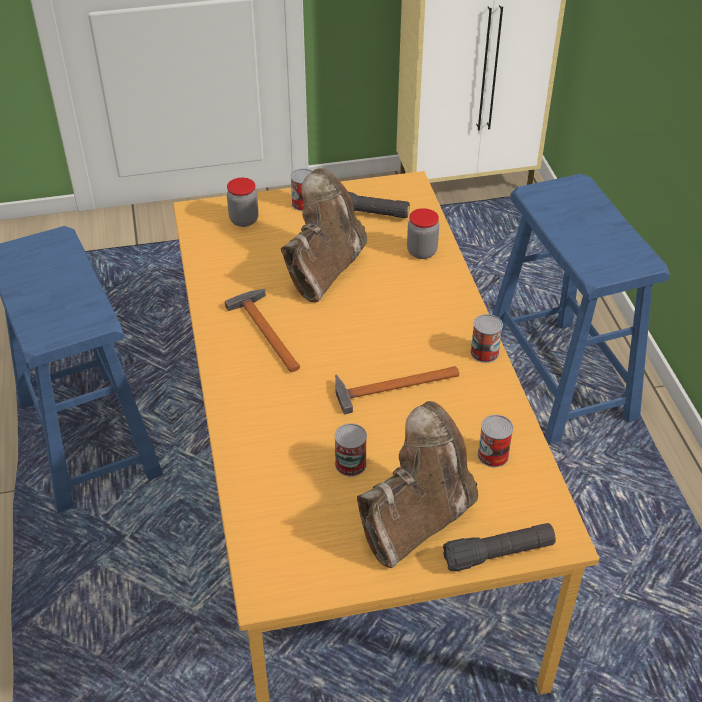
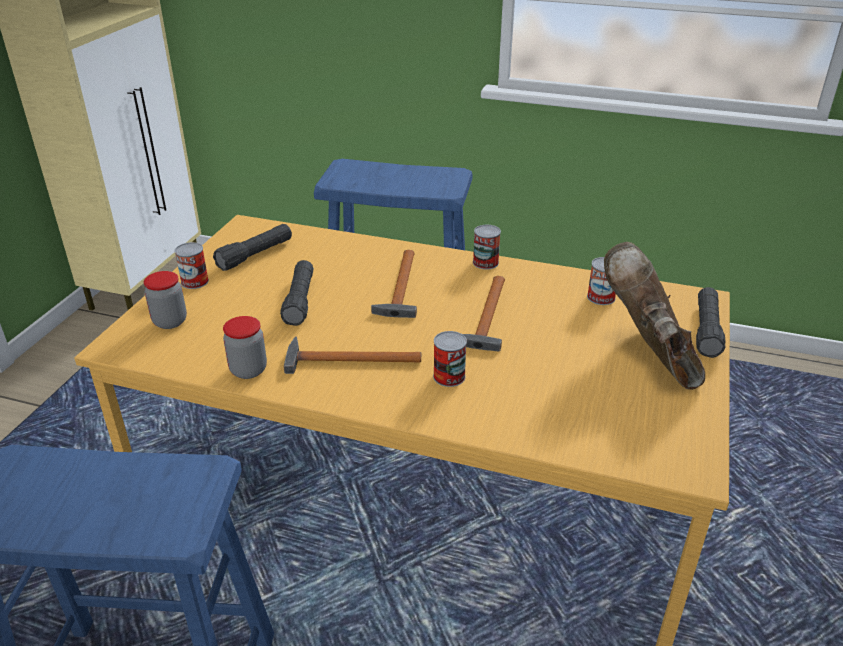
camera: 60 degrees left, 10 degrees down
brown boot [281,168,367,302] -> black flashlight [280,260,314,326]
can [335,423,367,477] -> can moved to [433,331,467,387]
jar [407,208,439,259] -> jar moved to [223,316,267,379]
none -> hammer [371,250,417,318]

